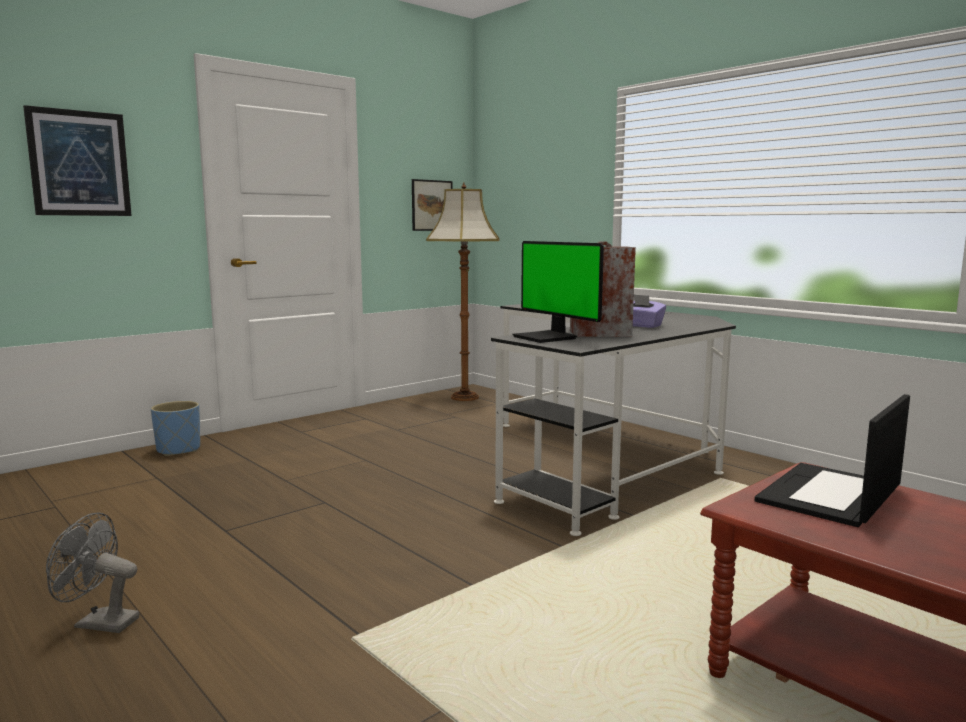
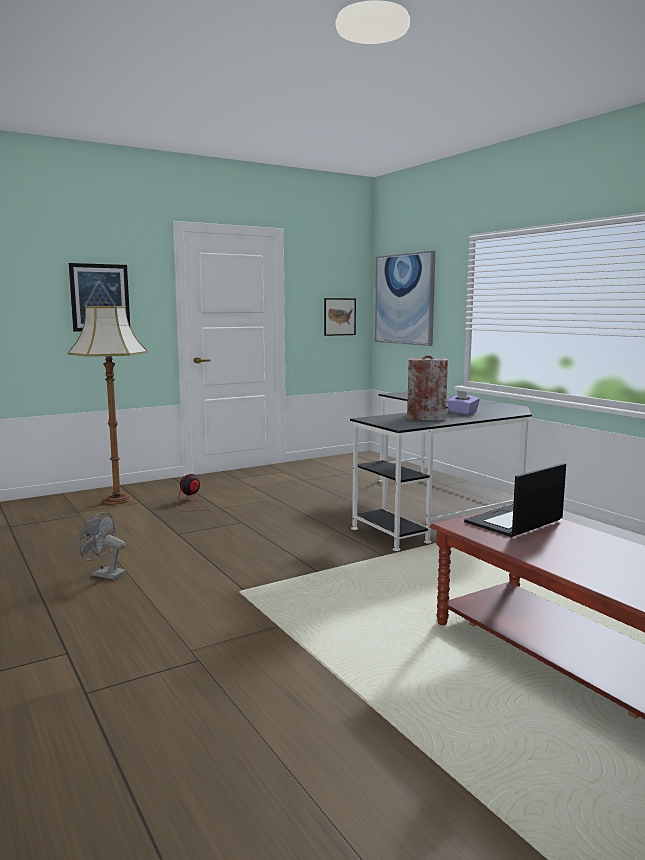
camera: 10 degrees right, 0 degrees up
blue planter [151,401,200,456] -> none
floor lamp [426,183,499,401] -> floor lamp moved to [68,299,148,504]
monitor [513,241,604,343] -> none
none -> fan [172,474,213,512]
none -> picture [375,251,435,346]

